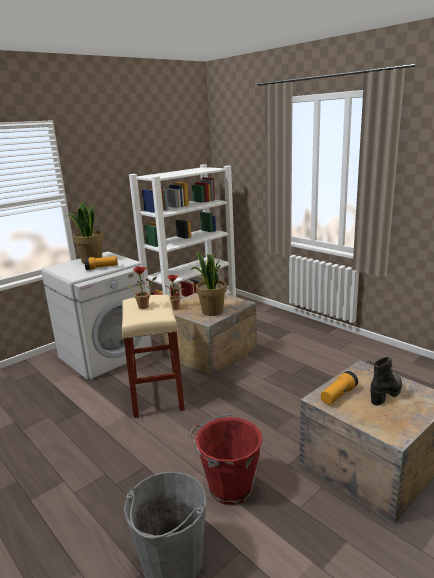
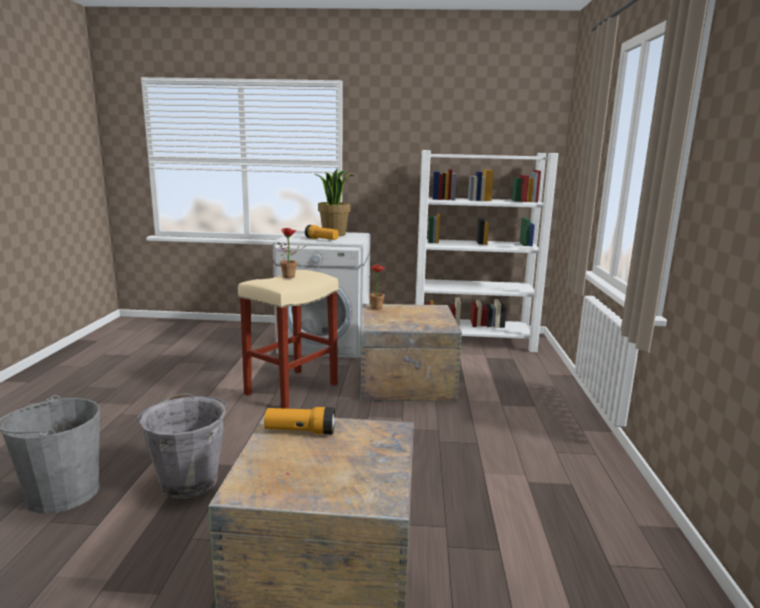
camera: 45 degrees right, 5 degrees down
red bucket [188,414,262,505] -> grey bucket [136,393,227,499]
potted plant [191,252,227,316] -> none
black boot [370,357,402,406] -> none

